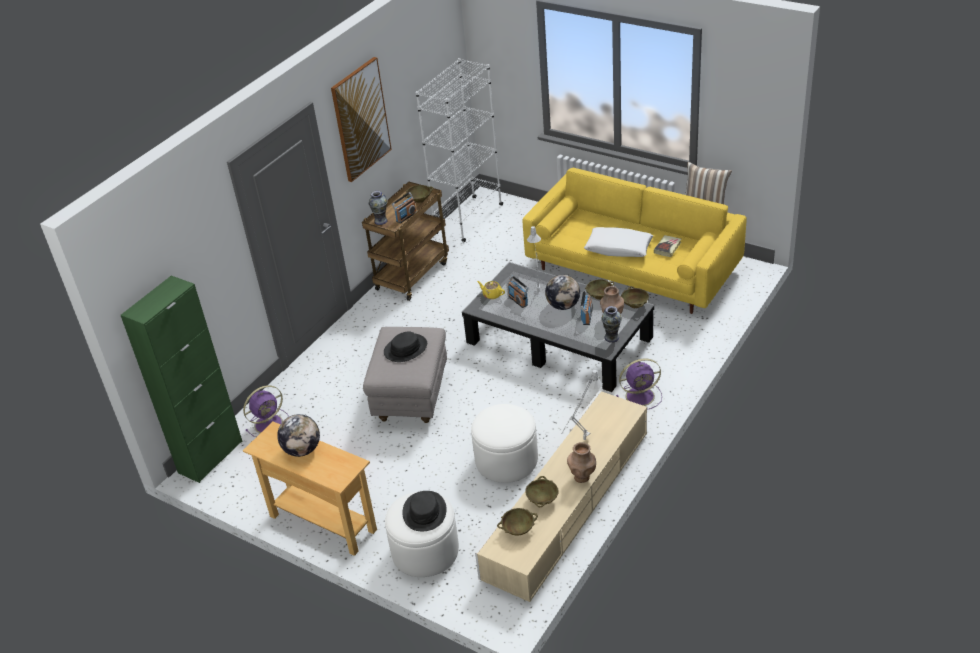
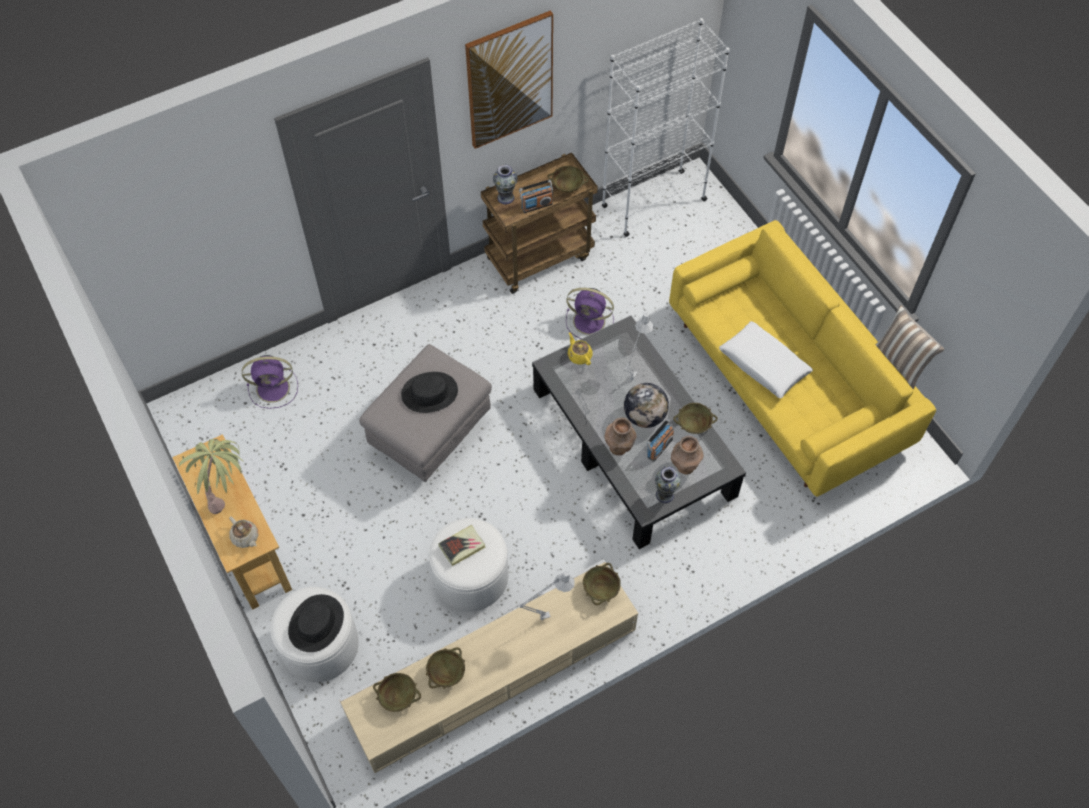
camera: 25 degrees right, 20 degrees up
green cabinet [121,276,243,483] -> none
globe [277,414,320,457] -> potted plant [179,439,245,514]
radio [508,276,528,308] -> none
brown vase [567,442,596,483] -> brown vase moved to [605,417,636,455]
purple fan [616,358,662,410] -> purple fan moved to [566,288,614,339]
beige bowl [621,286,649,308] -> beige bowl moved to [583,563,621,605]
book [654,235,681,257] -> book moved to [438,525,485,566]
none -> beige teapot [229,516,258,548]

